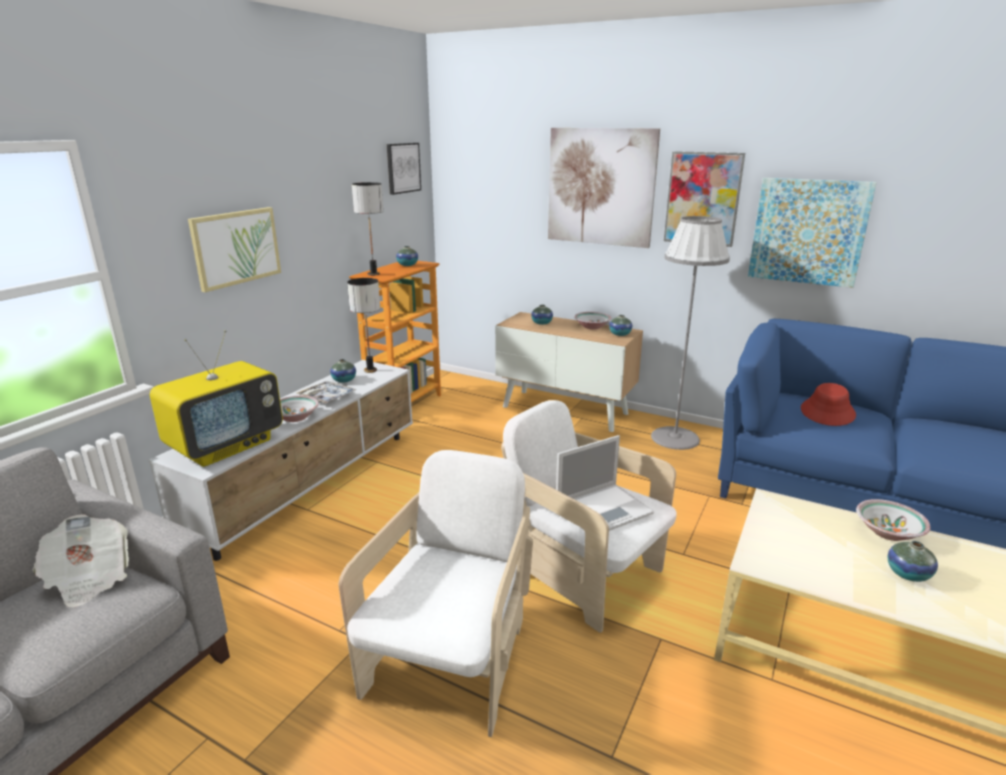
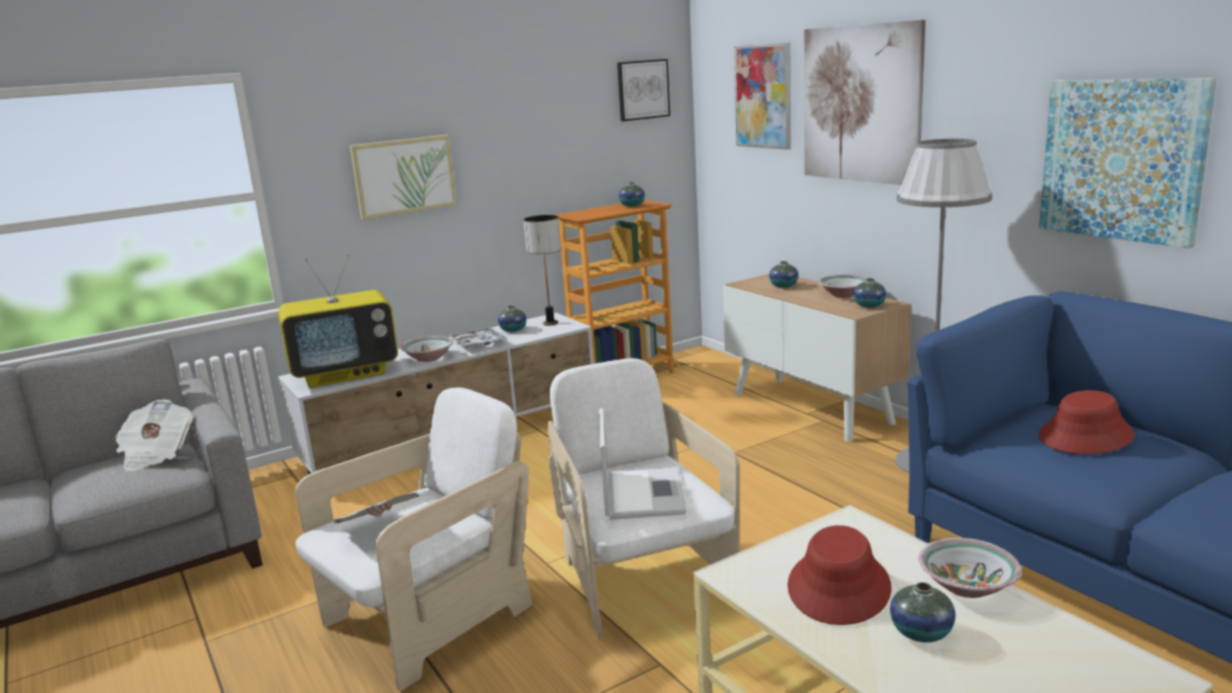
camera: 30 degrees right, 5 degrees down
table lamp [352,182,383,276] -> none
laptop [556,435,654,531] -> laptop turned 90 degrees counterclockwise [599,408,686,520]
picture [664,151,745,247] -> picture moved to [734,43,791,150]
none -> newspaper [334,493,420,523]
none -> red hat [788,525,892,625]

